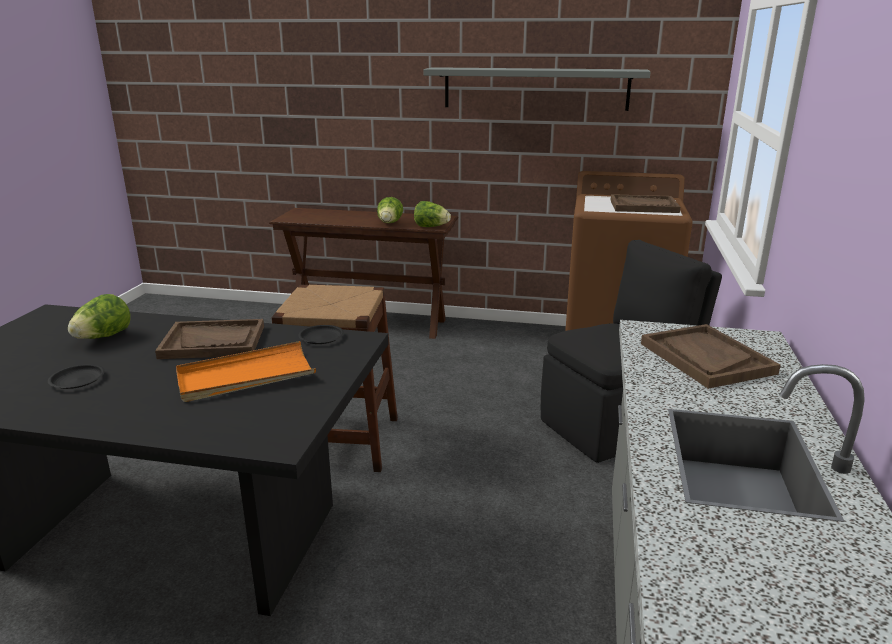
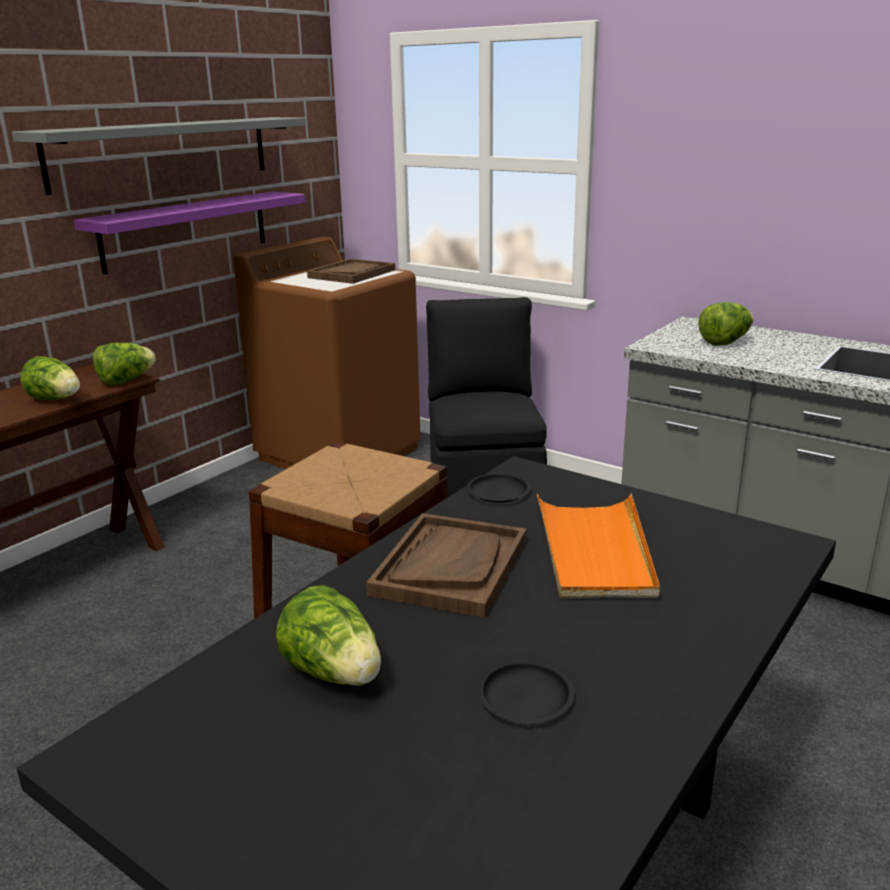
camera: 65 degrees left, 0 degrees up
brown tray [641,324,781,389] -> lettuce [698,302,753,346]
none -> purple shelf [74,192,305,275]

